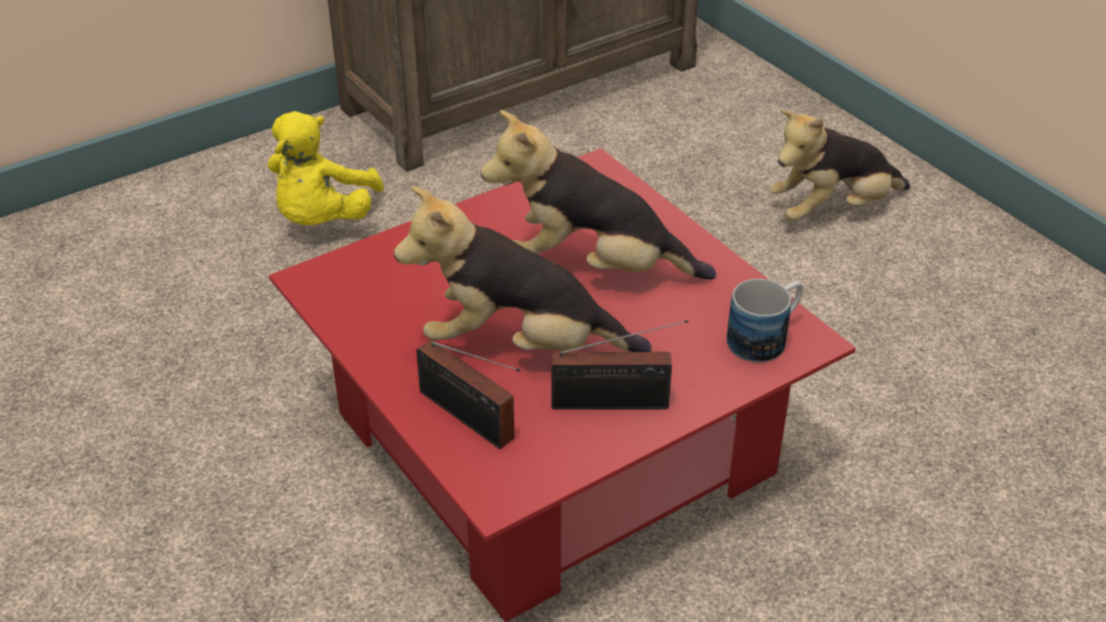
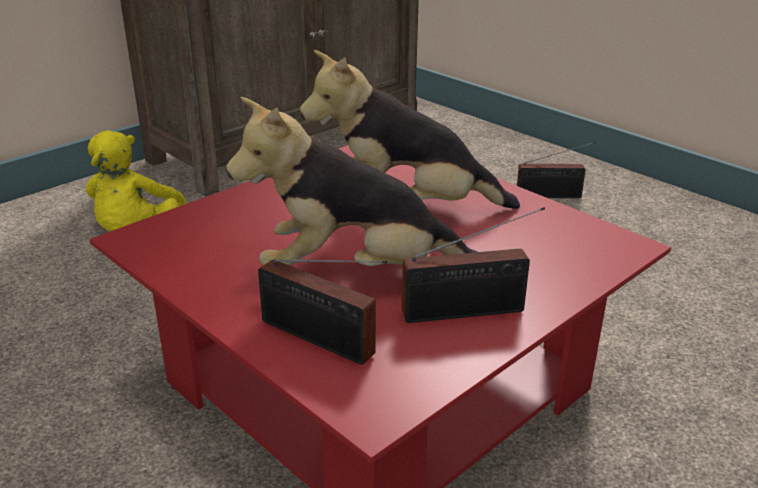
camera: 10 degrees left, 10 degrees down
mug [727,279,803,362] -> none
plush toy [769,110,910,221] -> radio [517,142,596,198]

